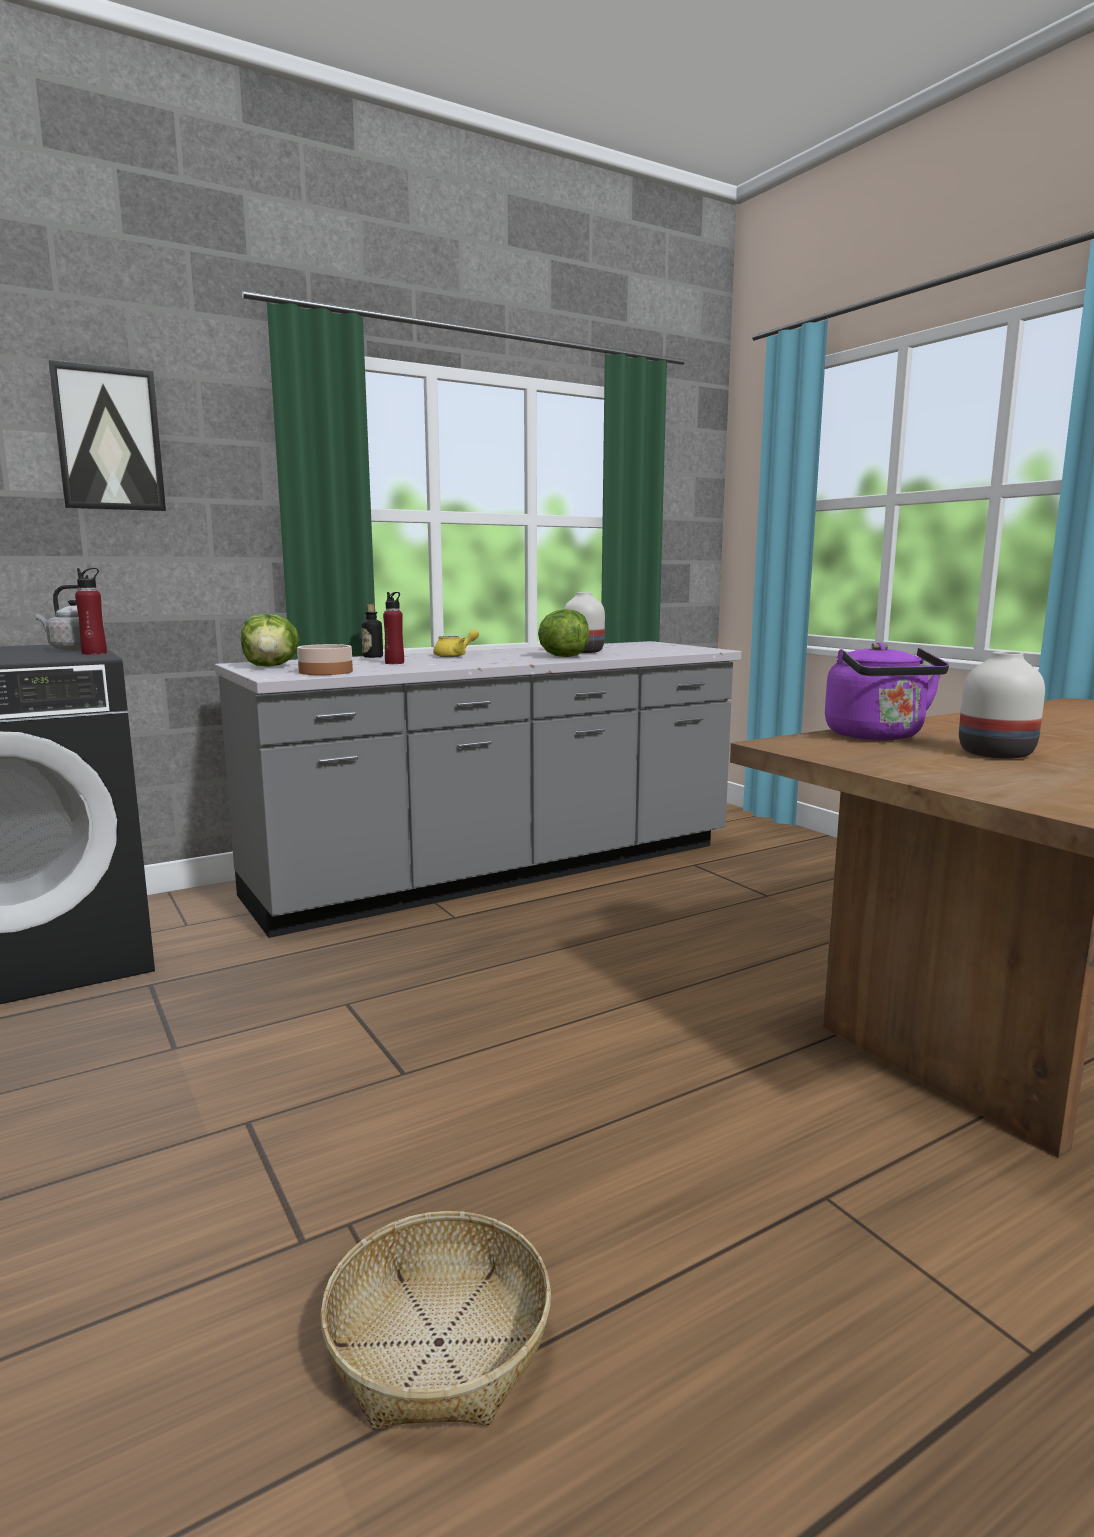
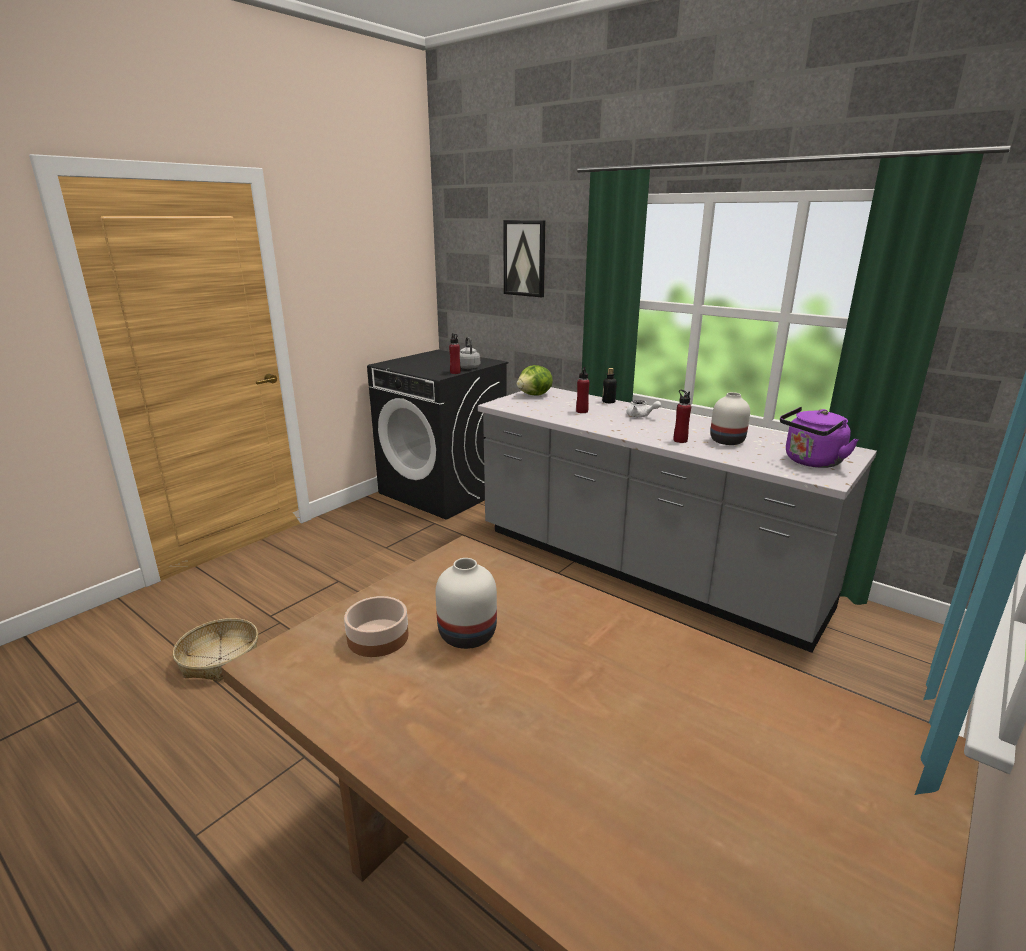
camera: 70 degrees right, 10 degrees up
bowl [297,644,353,675] -> bowl moved to [344,596,409,657]
yellow teapot [433,629,479,657] -> white teapot [626,400,661,417]
lettuce [538,609,589,657] -> red bottle [673,390,691,443]
purple kettle [825,642,949,740] -> purple kettle moved to [780,407,858,468]

